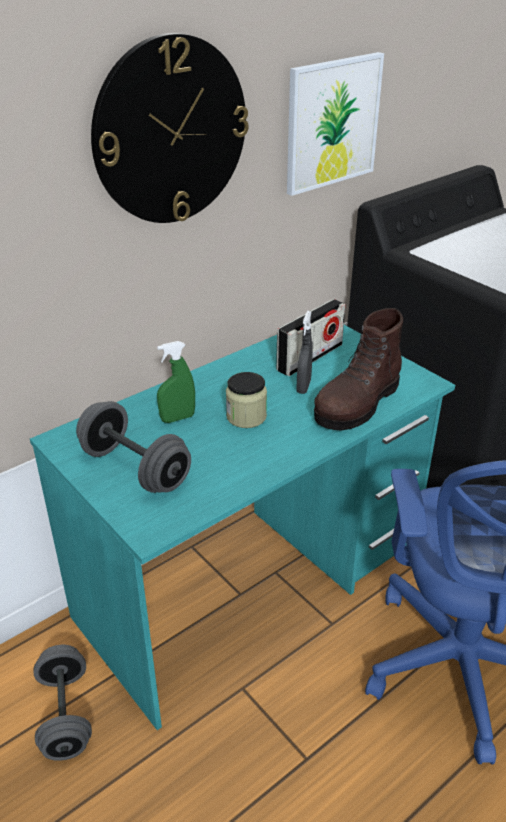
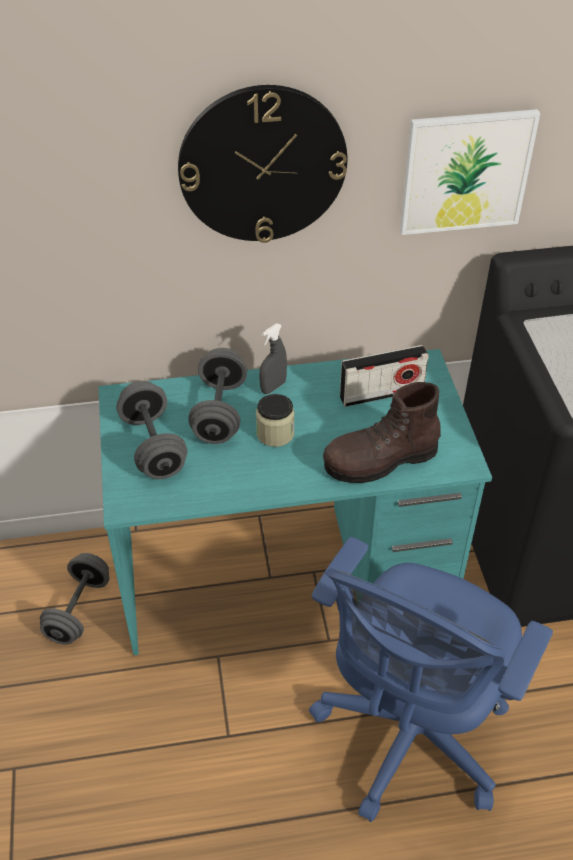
camera: 30 degrees right, 10 degrees up
green spray bottle [157,341,195,423] -> grey dumbbell [188,348,247,444]
grey spray bottle [297,311,313,394] -> grey spray bottle moved to [259,324,287,394]

